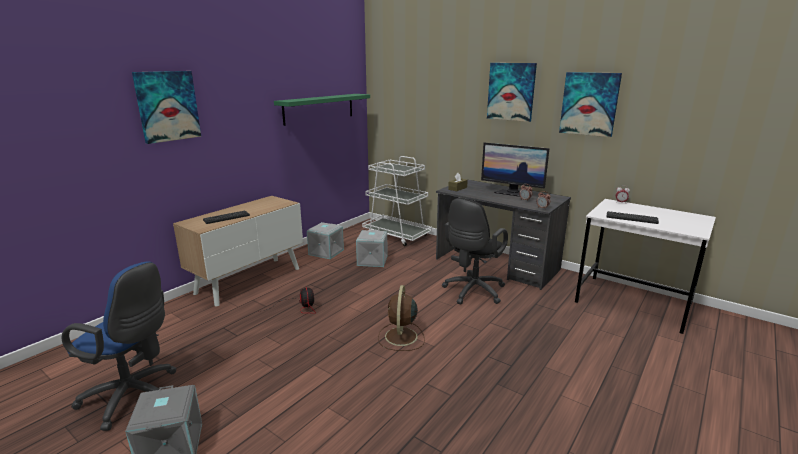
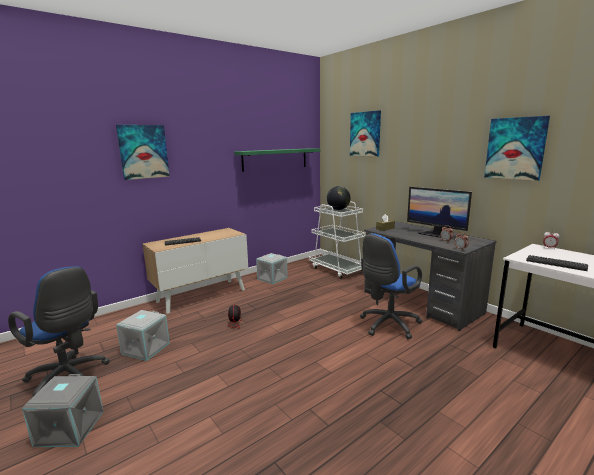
camera: 15 degrees right, 5 degrees down
grey storage box [356,230,388,267] -> grey storage box moved to [116,310,170,361]
brown fan [378,285,425,351] -> none
black office chair [442,198,508,305] -> blue office chair [360,233,422,339]
picture [487,63,537,122] -> picture moved to [350,110,381,157]
none -> globe [327,186,350,210]

